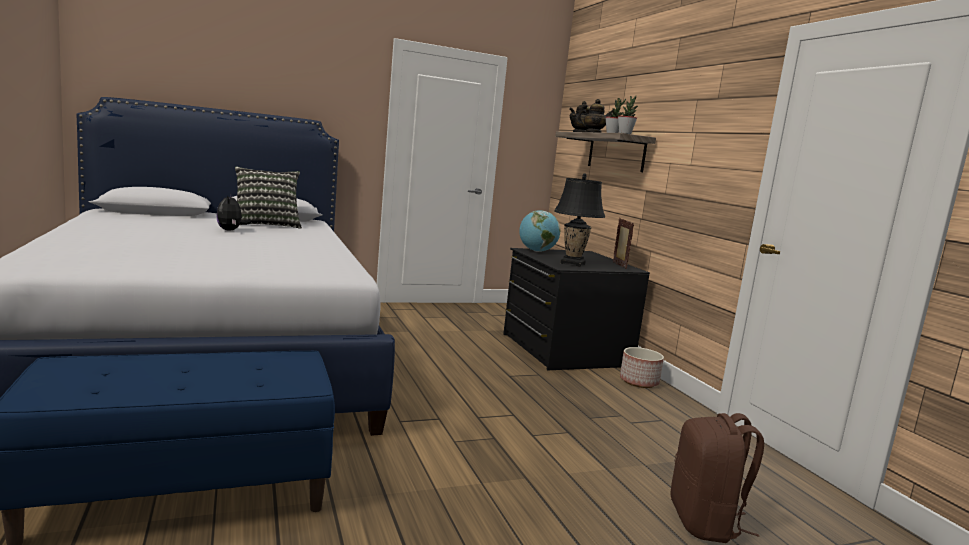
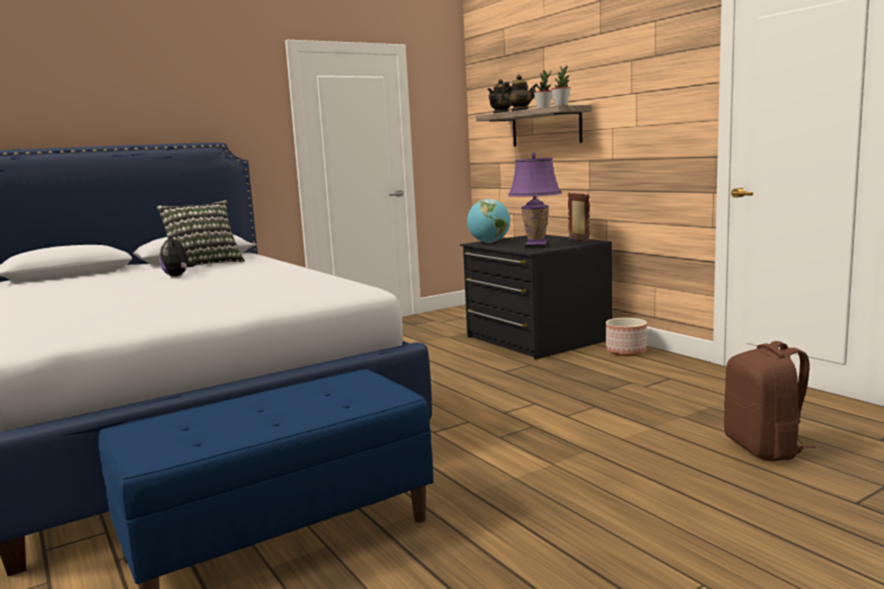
camera: 10 degrees left, 0 degrees up
black table lamp [554,173,605,267] -> purple table lamp [508,152,561,249]

